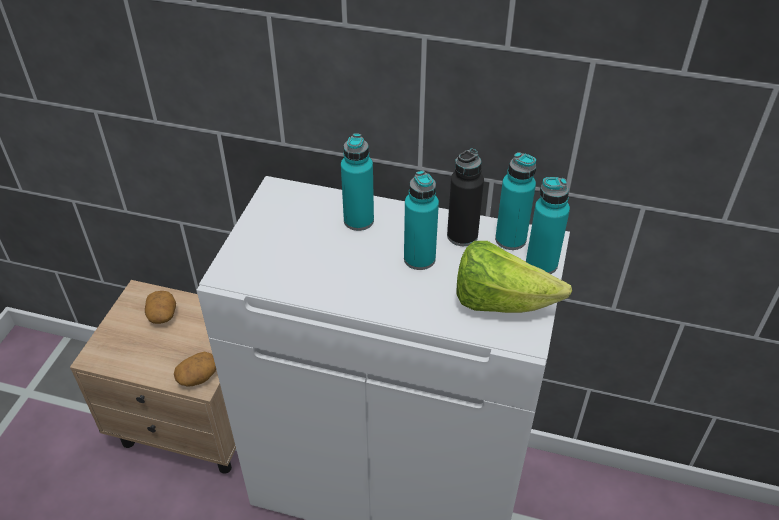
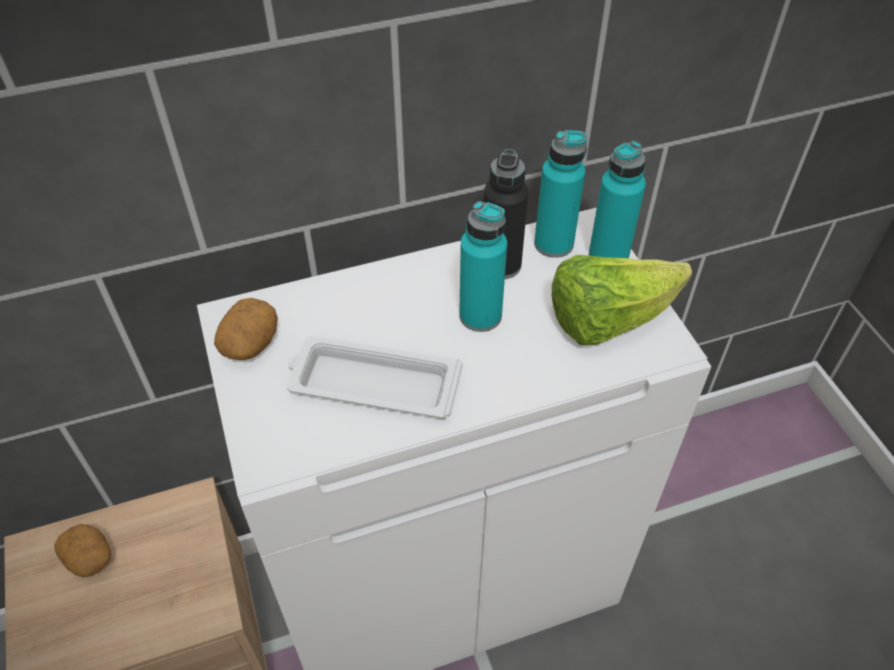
camera: 35 degrees left, 5 degrees up
potato [174,352,216,387] -> potato moved to [214,298,278,360]
turquoise bottle [341,133,374,231] -> none
none -> white tray [287,336,462,418]

